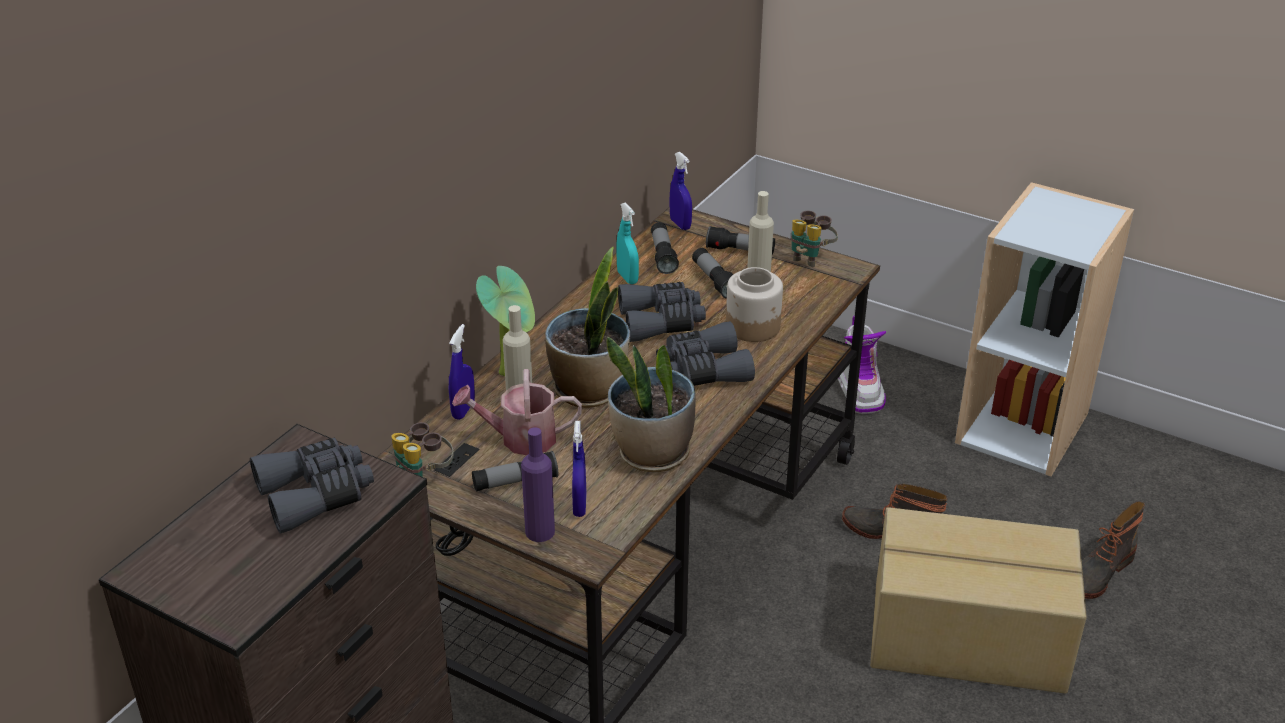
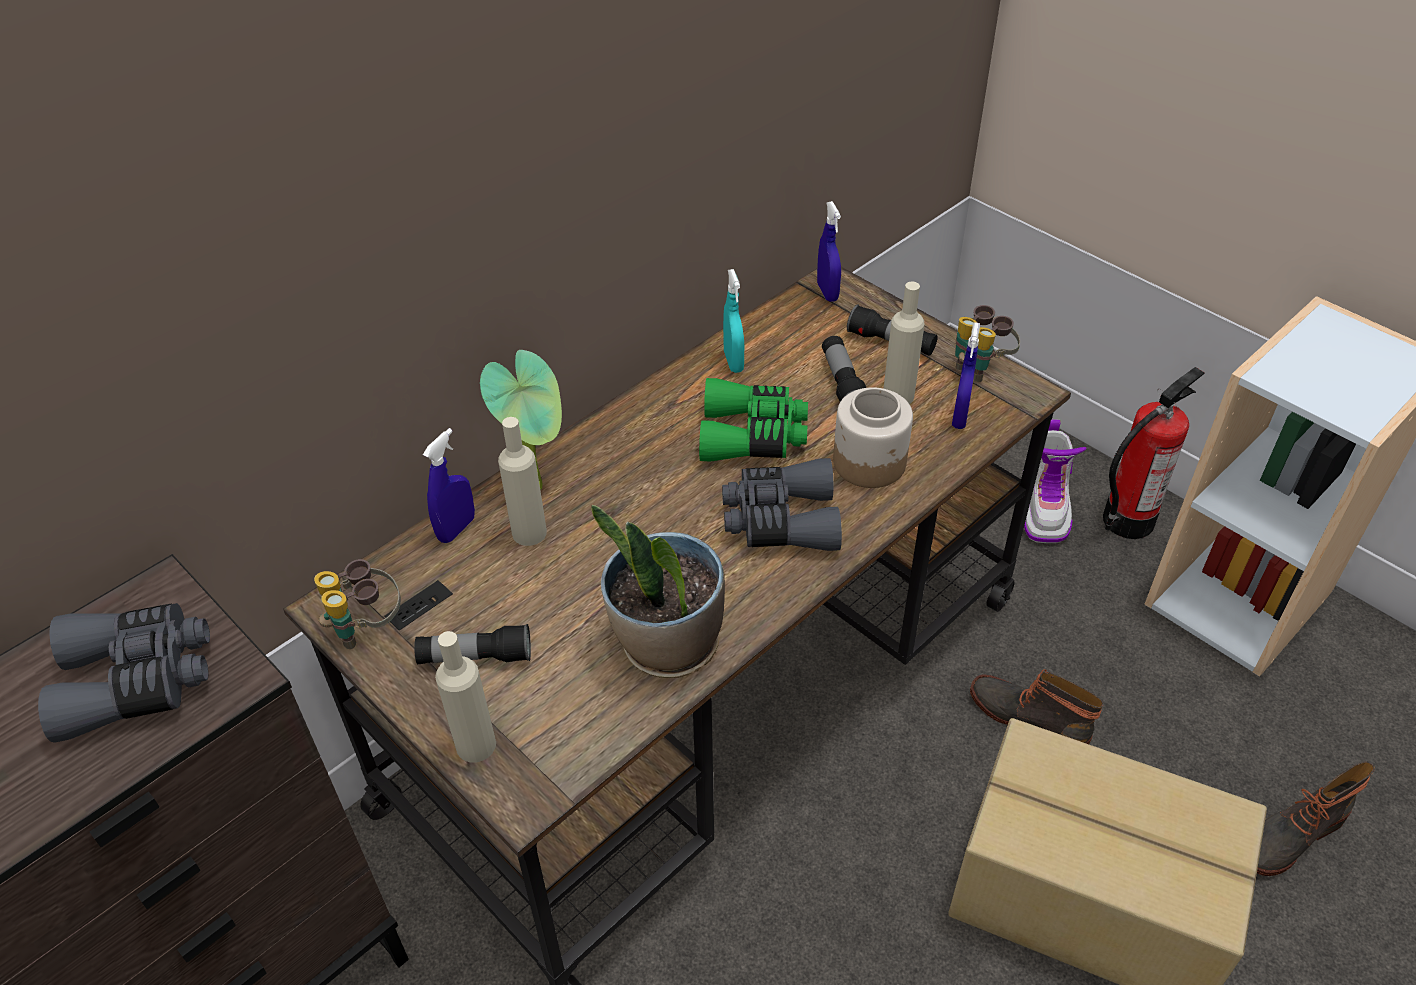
camera: 15 degrees right, 10 degrees up
watering can [452,369,582,455] -> none
purple bottle [521,427,555,542] -> beige bottle [435,631,496,762]
potted plant [545,247,630,408] -> none
blue spray bottle [572,421,587,517] -> blue spray bottle moved to [952,322,980,429]
grey binoculars [618,282,706,342] -> green binoculars [699,378,808,462]
flashlight [651,222,679,274] -> none
none -> fire extinguisher [1103,367,1205,539]

